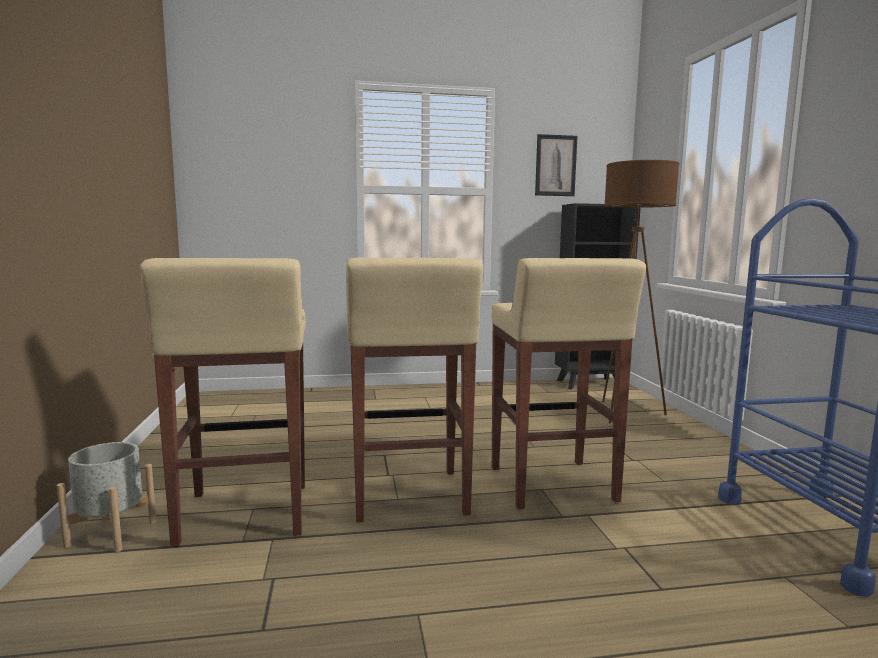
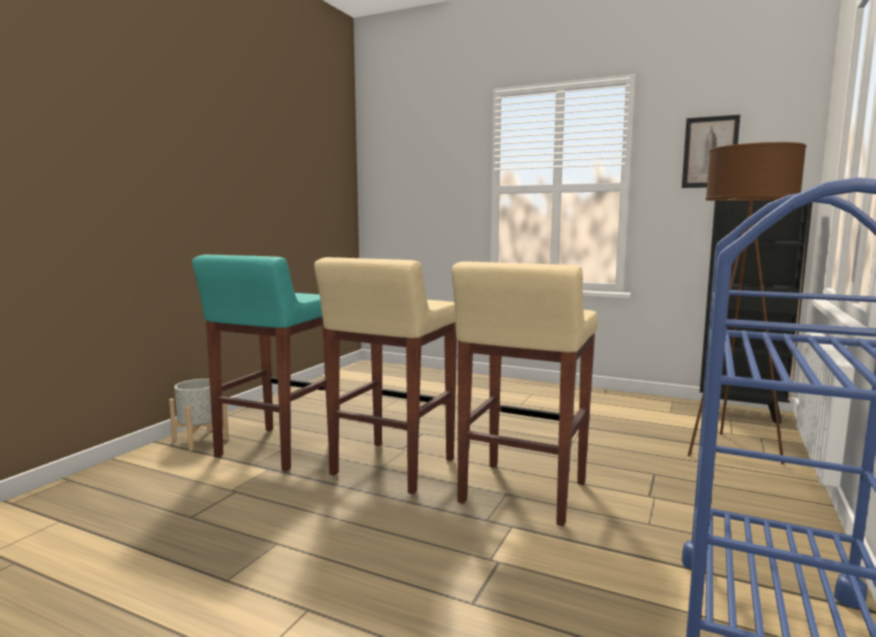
camera: 35 degrees right, 0 degrees up
beige stool [140,258,306,547] -> turquoise stool [192,254,328,471]

